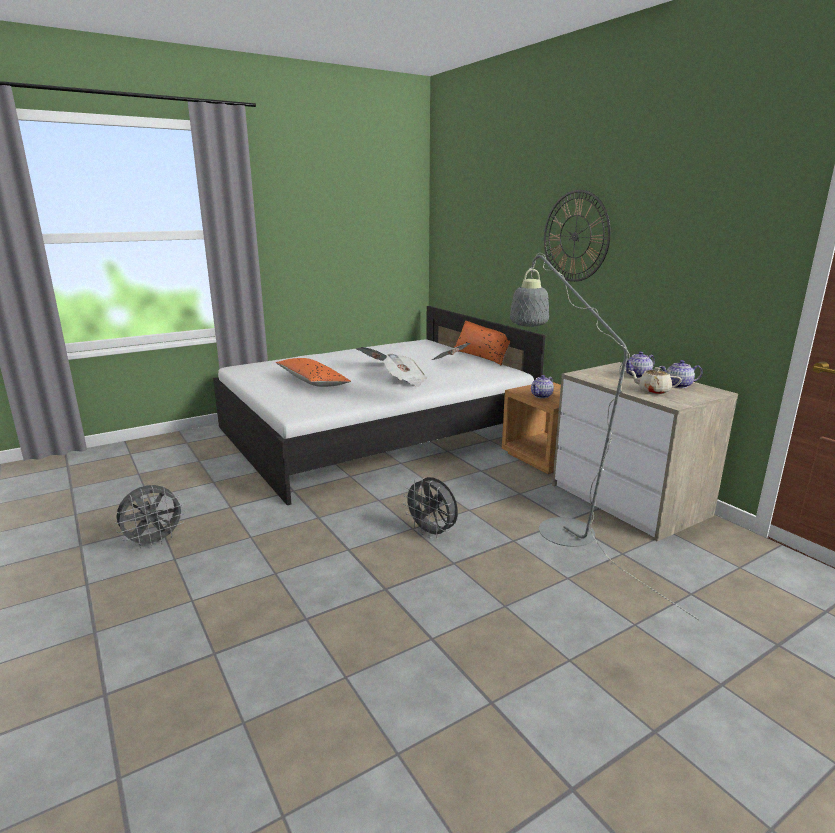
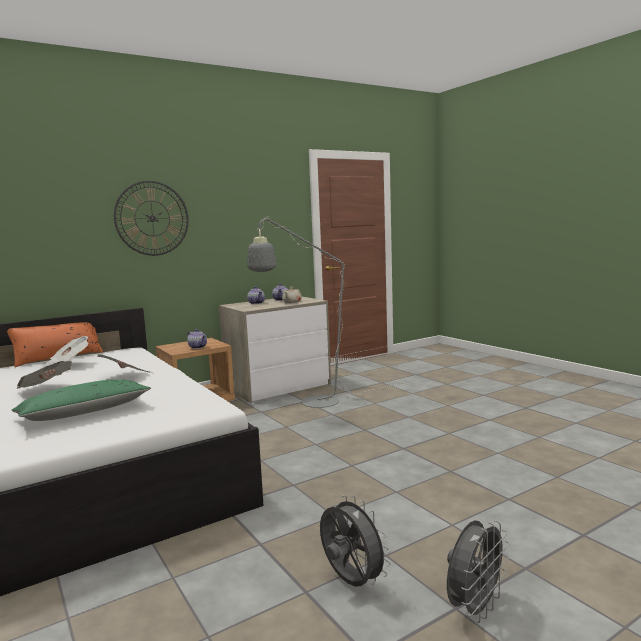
camera: 90 degrees left, 10 degrees down
orange pillow [276,358,351,387] -> green pillow [11,379,151,421]
grey fan [403,477,458,539] -> grey fan moved to [447,520,510,623]

